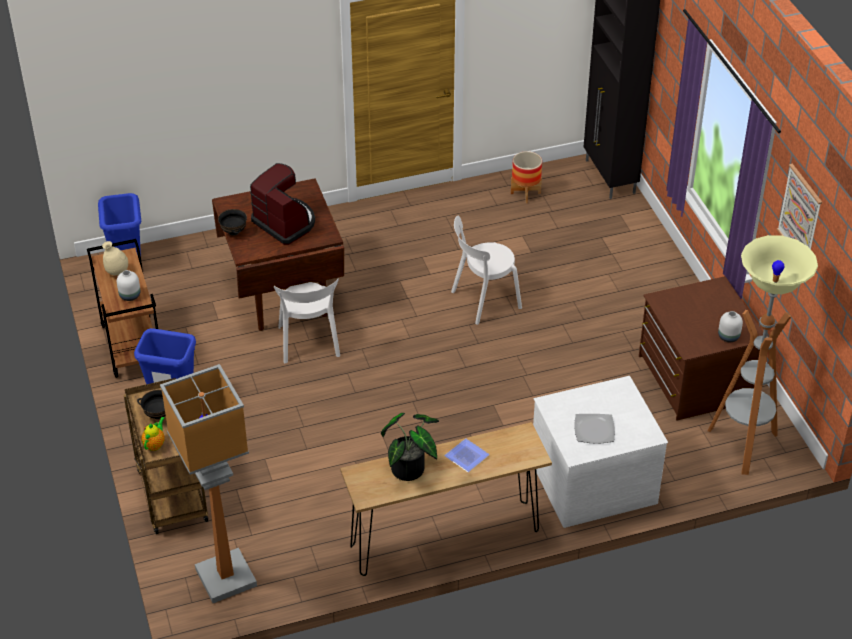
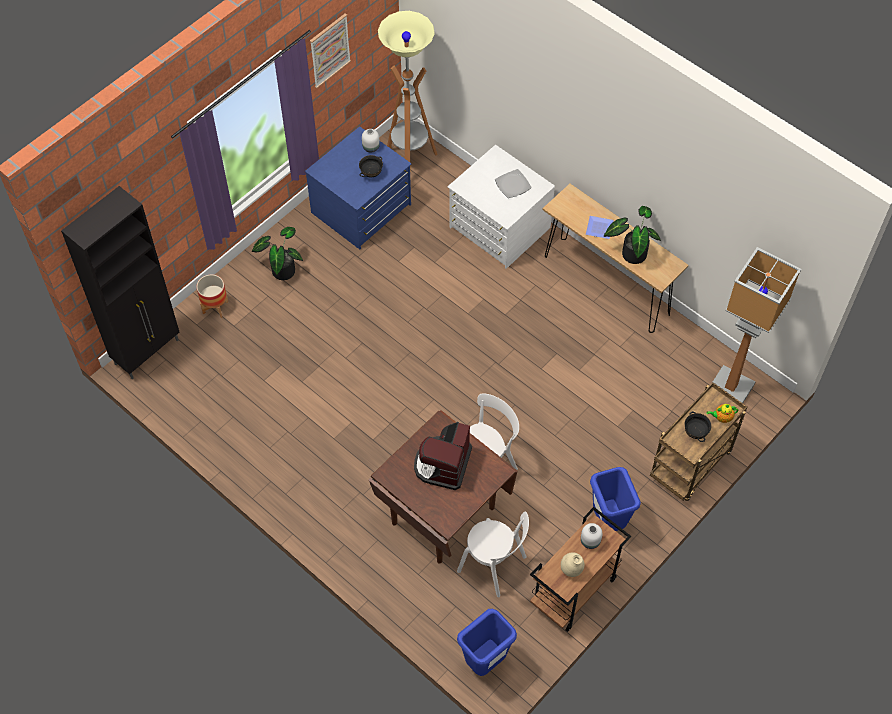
camera: 120 degrees left, 15 degrees up
black bowl [218,209,247,236] -> black bowl moved to [359,155,383,177]
white chair [451,216,522,325] -> white chair moved to [457,512,529,597]
planter [511,151,542,203] -> planter moved to [196,274,228,318]
brown dresser [639,276,763,420] -> blue dresser [305,126,411,250]
none -> potted plant [252,227,303,280]

